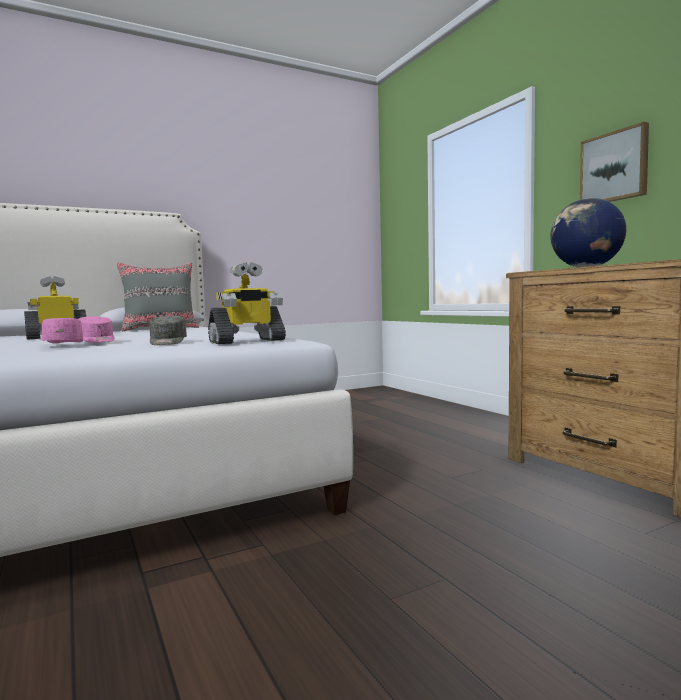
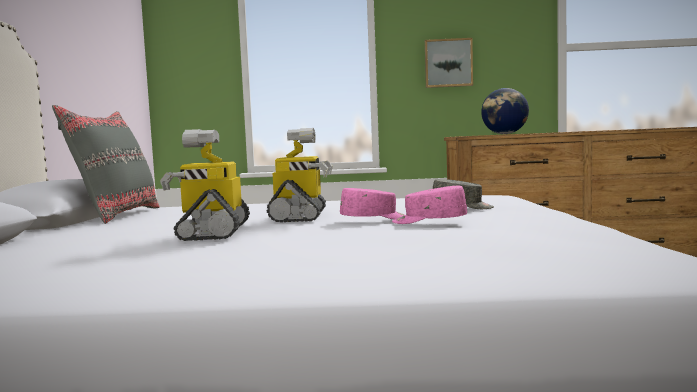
camera: 60 degrees left, 0 degrees up
toy robot [208,262,286,344] -> toy robot moved to [267,128,333,222]

